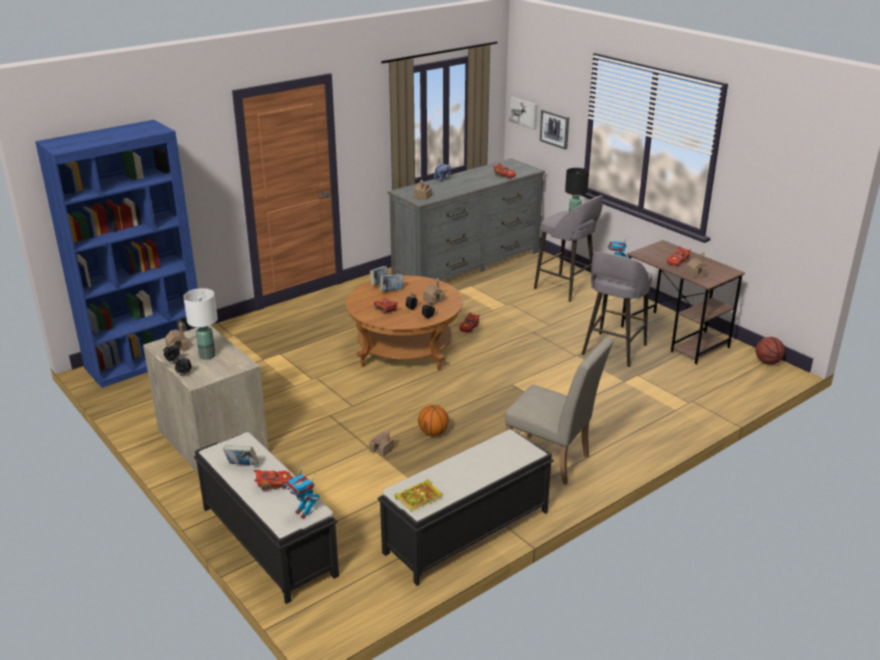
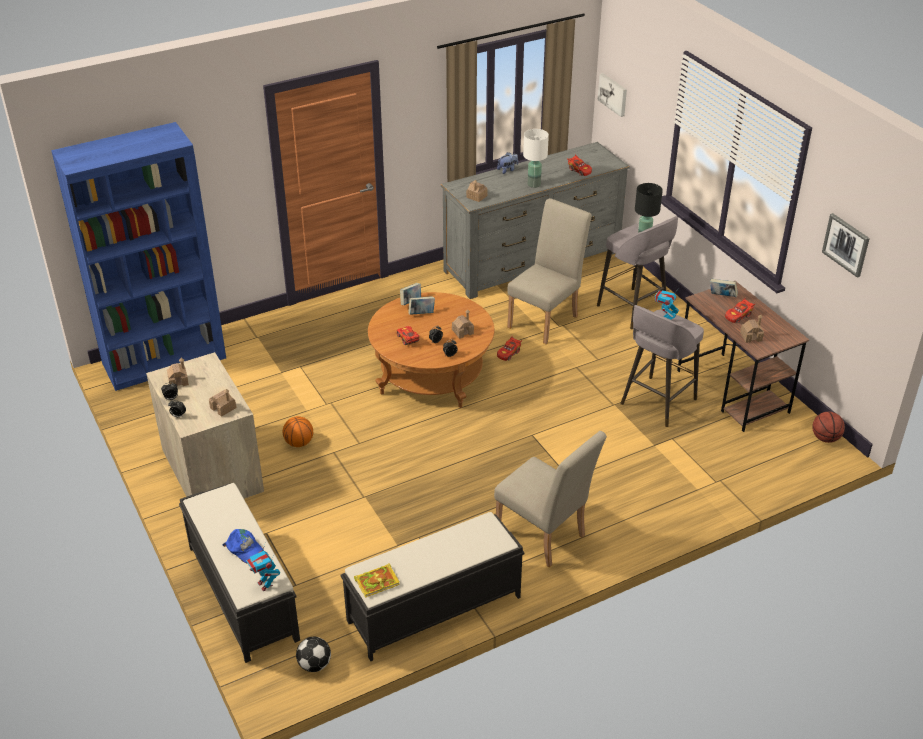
camera: 10 degrees right, 10 degrees up
white table lamp [183,288,218,360] -> white table lamp moved to [523,129,549,188]
book [223,445,259,465] -> book moved to [710,279,738,297]
red toy car [253,470,292,492] -> blue cap [222,529,264,563]
toy house [369,429,394,457] -> toy house moved to [209,389,236,417]
basketball [418,405,449,436] -> basketball moved to [283,416,313,447]
picture [540,109,569,150] -> picture moved to [822,213,870,278]
none -> football [296,636,331,672]
none -> beige chair [507,198,592,344]

